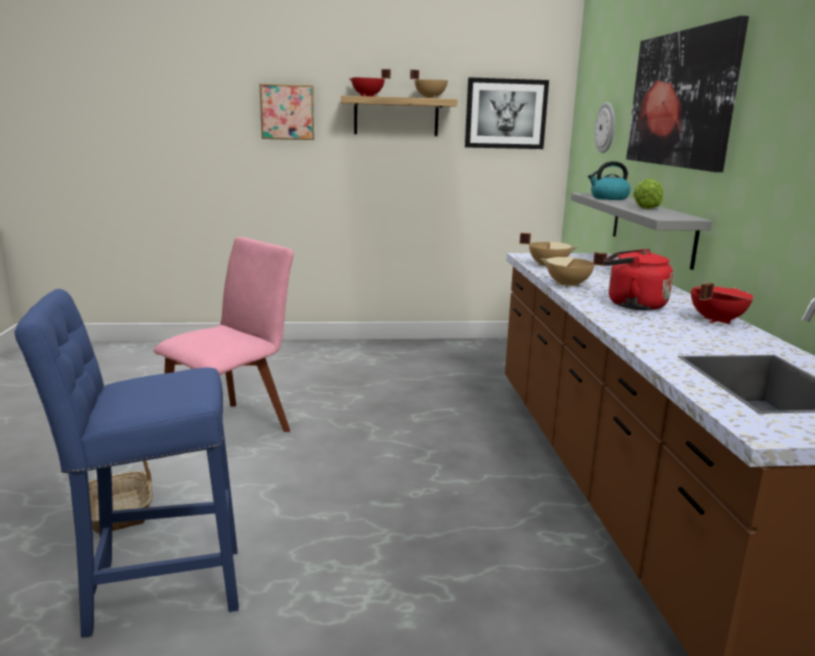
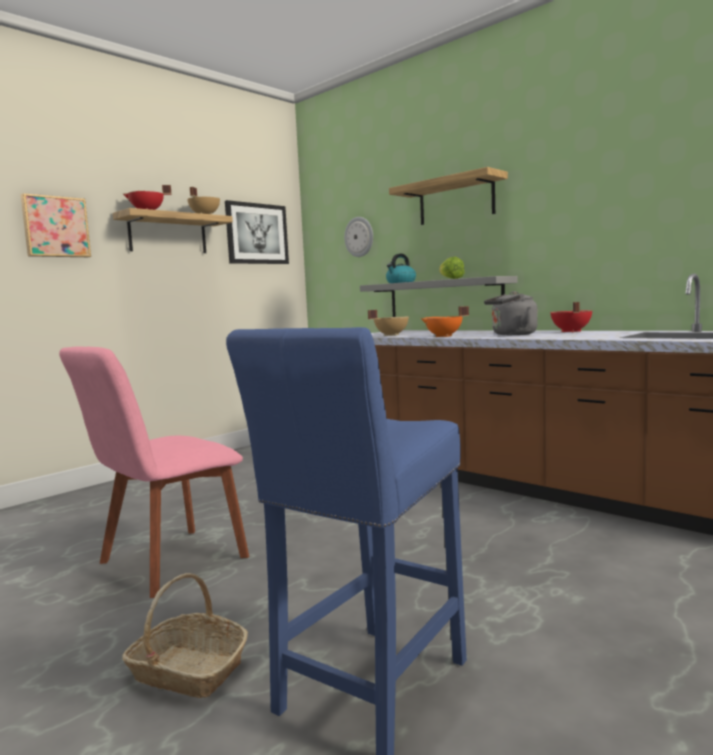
camera: 40 degrees left, 10 degrees down
pink chair [154,237,294,432] -> pink chair turned 135 degrees counterclockwise [59,346,249,598]
beige cooking pot [541,252,607,288] -> orange cooking pot [421,306,469,337]
red kettle [604,249,673,310] -> grey kettle [484,291,538,335]
picture [626,16,749,172] -> shelf [389,167,508,225]

